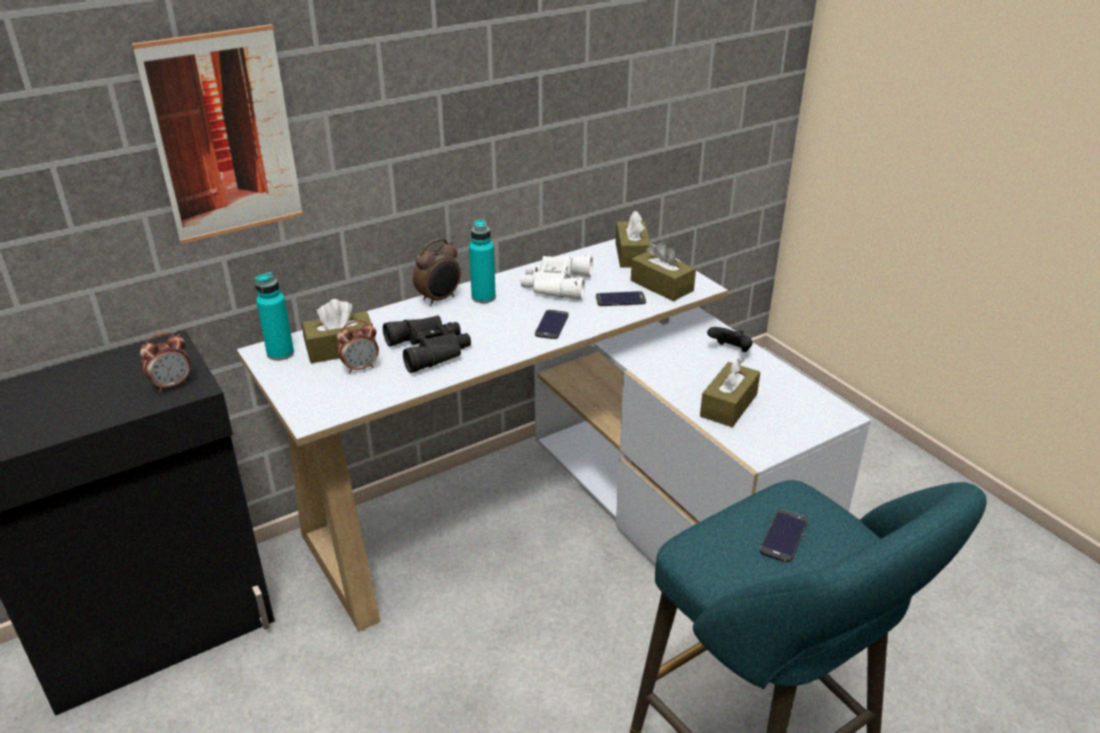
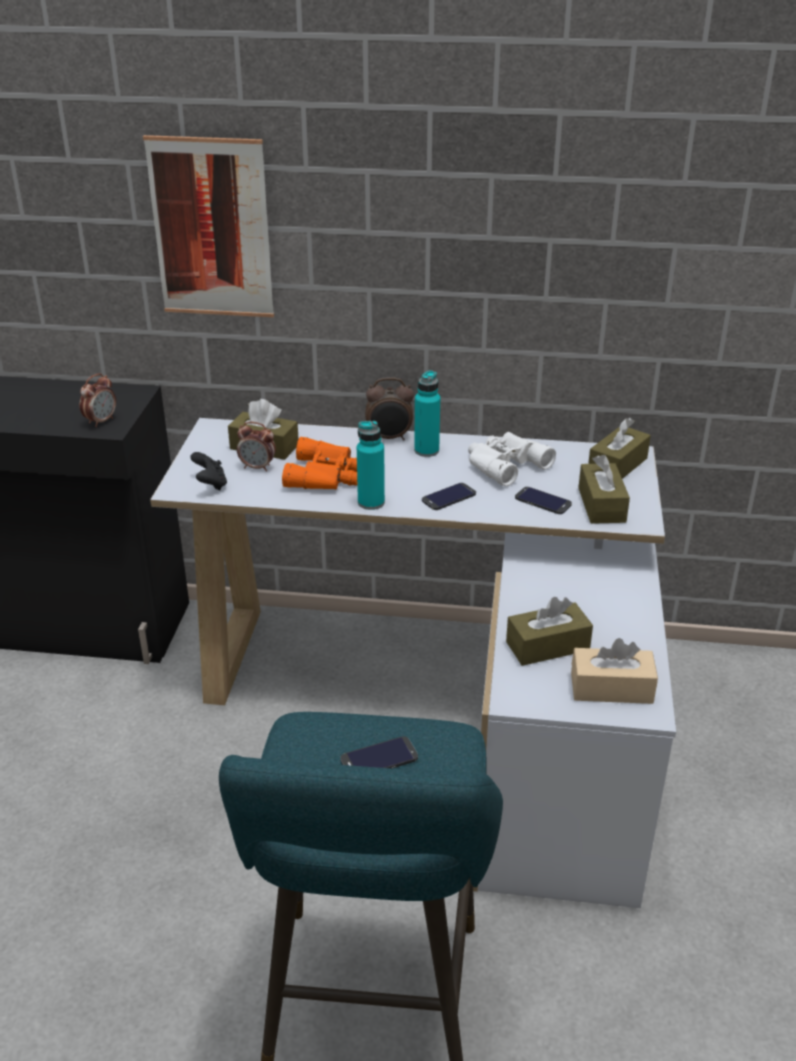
camera: 40 degrees right, 0 degrees up
alarm clock [140,332,191,392] -> alarm clock turned 60 degrees counterclockwise [79,373,116,427]
turquoise bottle [255,272,294,361] -> turquoise bottle moved to [357,421,385,510]
black binoculars [383,315,471,373] -> orange binoculars [282,437,357,489]
black game controller [707,327,753,352] -> black game controller moved to [190,452,227,490]
none -> beige tissue box [571,638,658,704]

